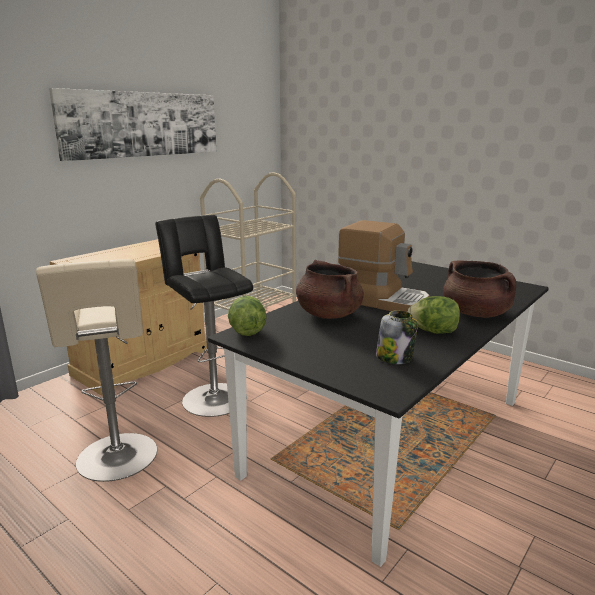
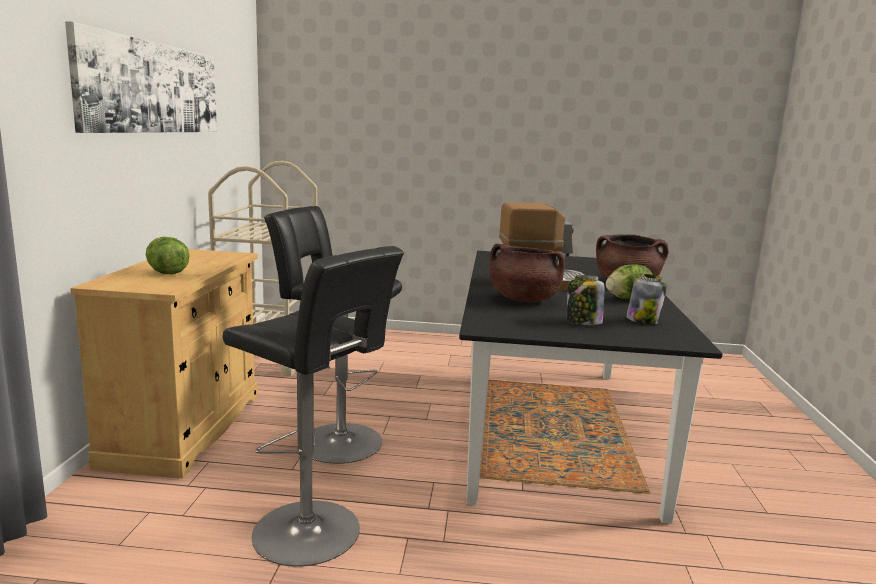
camera: 35 degrees left, 5 degrees down
beige stool [36,259,157,482] -> black stool [222,246,404,567]
lettuce [228,296,267,336] -> lettuce moved to [146,237,189,274]
none -> jar [566,275,604,325]

